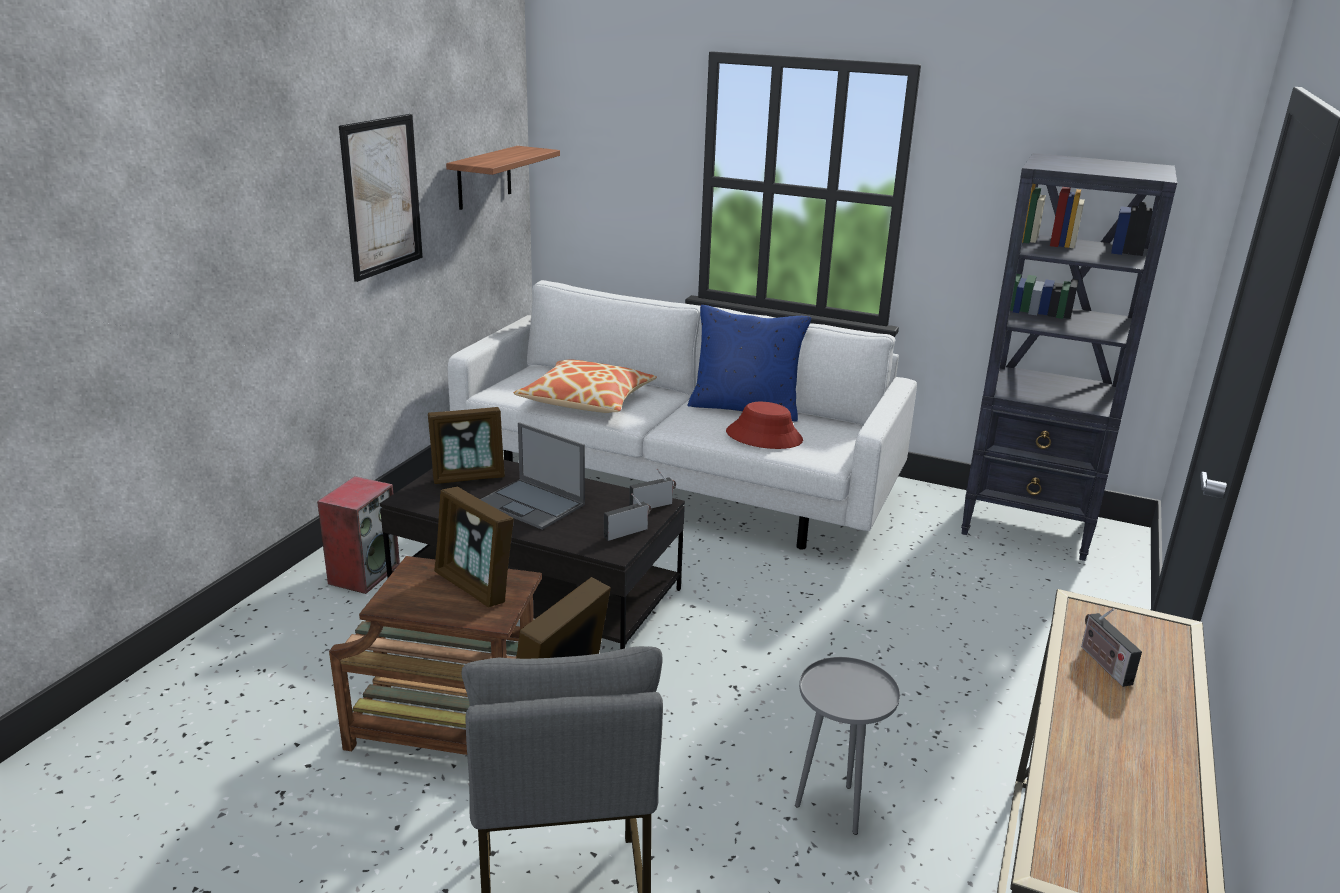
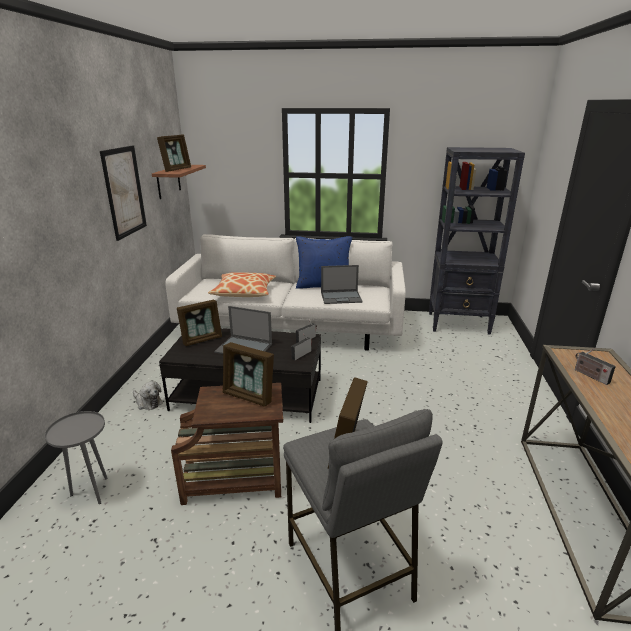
camera: 15 degrees left, 0 degrees up
speaker [317,476,400,594] -> plush toy [133,381,163,410]
red hat [726,402,803,449] -> laptop [321,265,363,304]
grey side table [795,657,900,835] -> grey side table moved to [45,411,108,504]
none -> picture frame [157,134,191,172]

